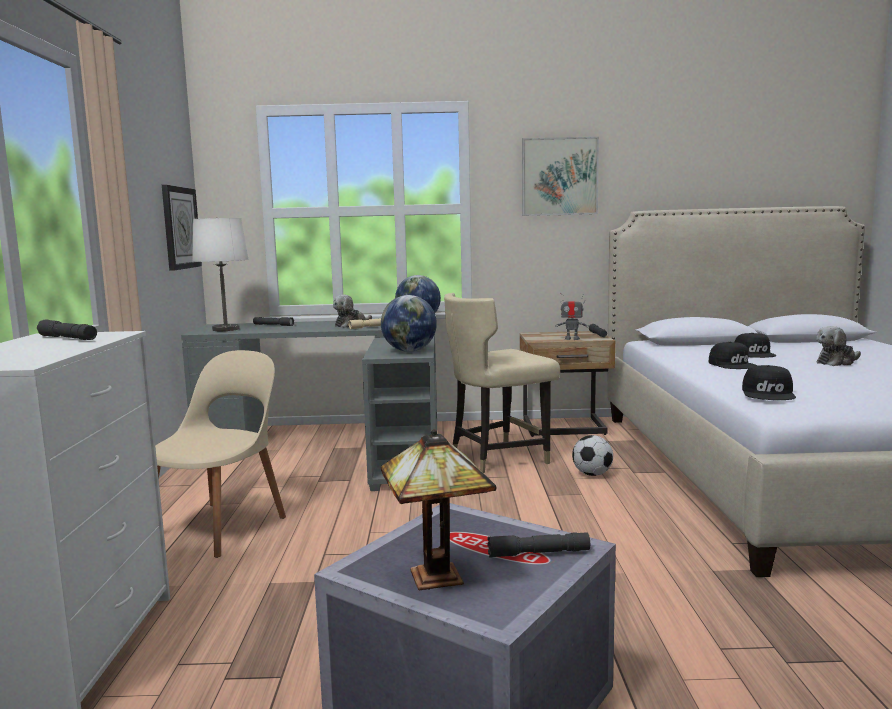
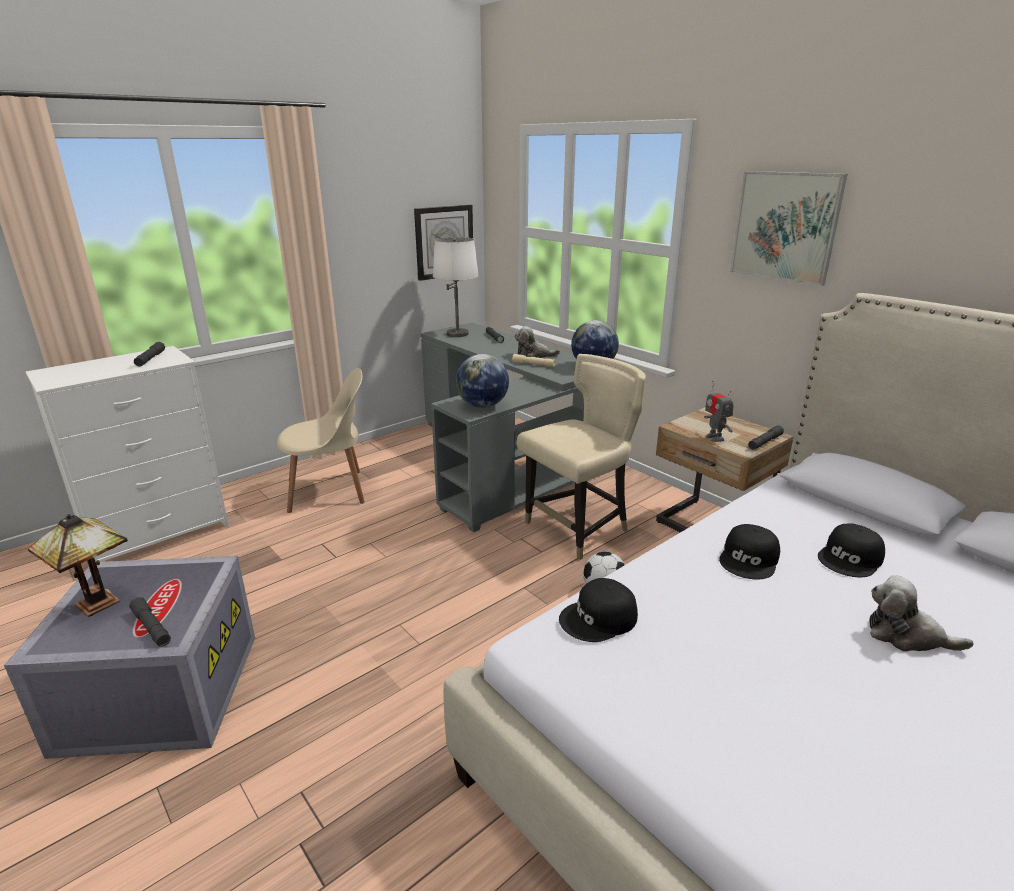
camera: 50 degrees right, 15 degrees up
beige chair [444,293,560,473] -> beige chair turned 120 degrees clockwise [517,354,646,560]

